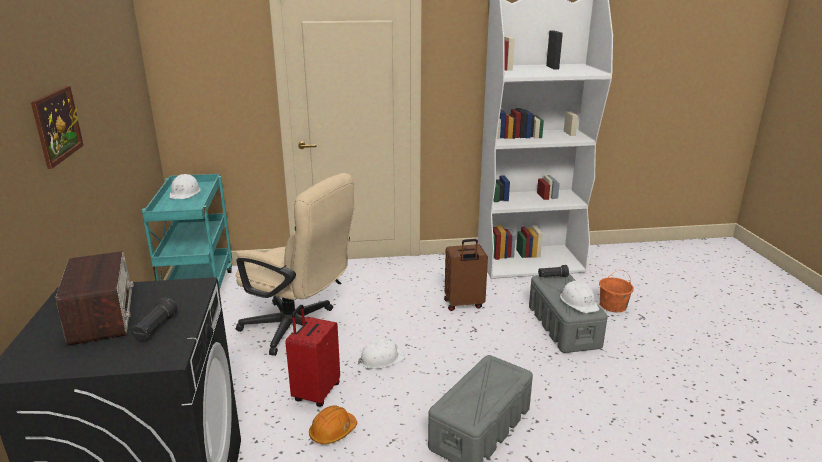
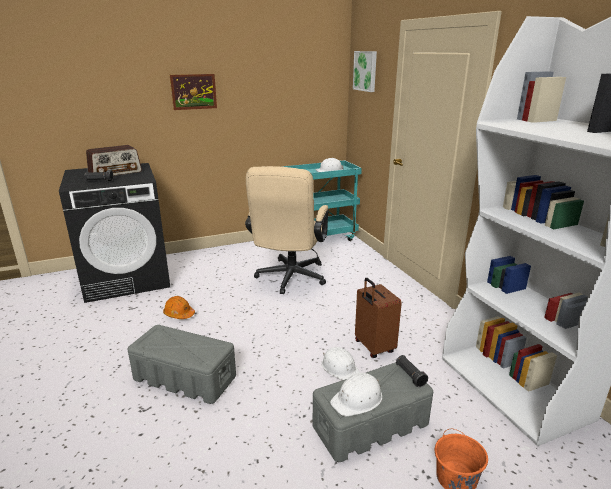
camera: 75 degrees right, 0 degrees up
red suitcase [286,305,340,407] -> none
white hard hat [358,339,406,369] -> white hard hat moved to [321,347,360,380]
none -> picture [353,51,377,92]

